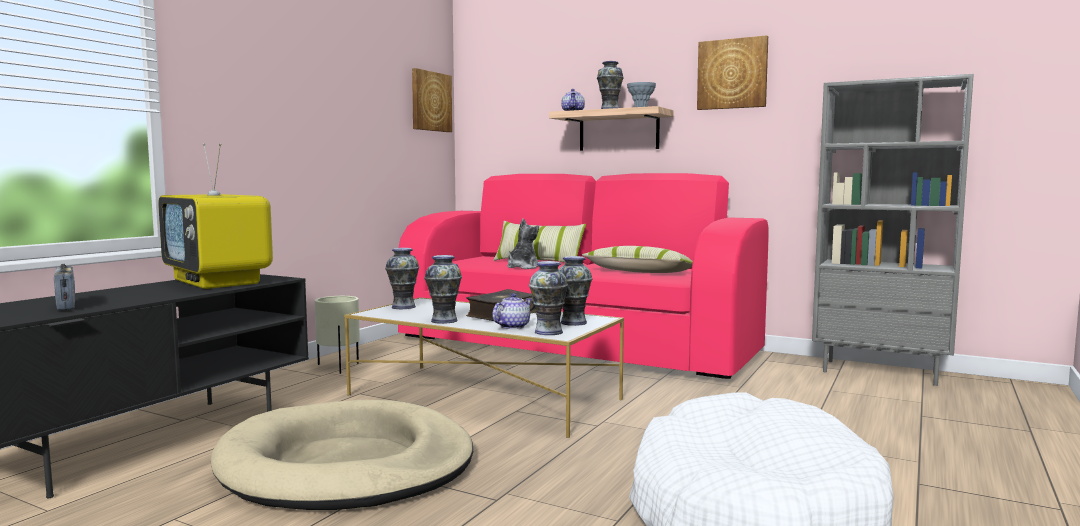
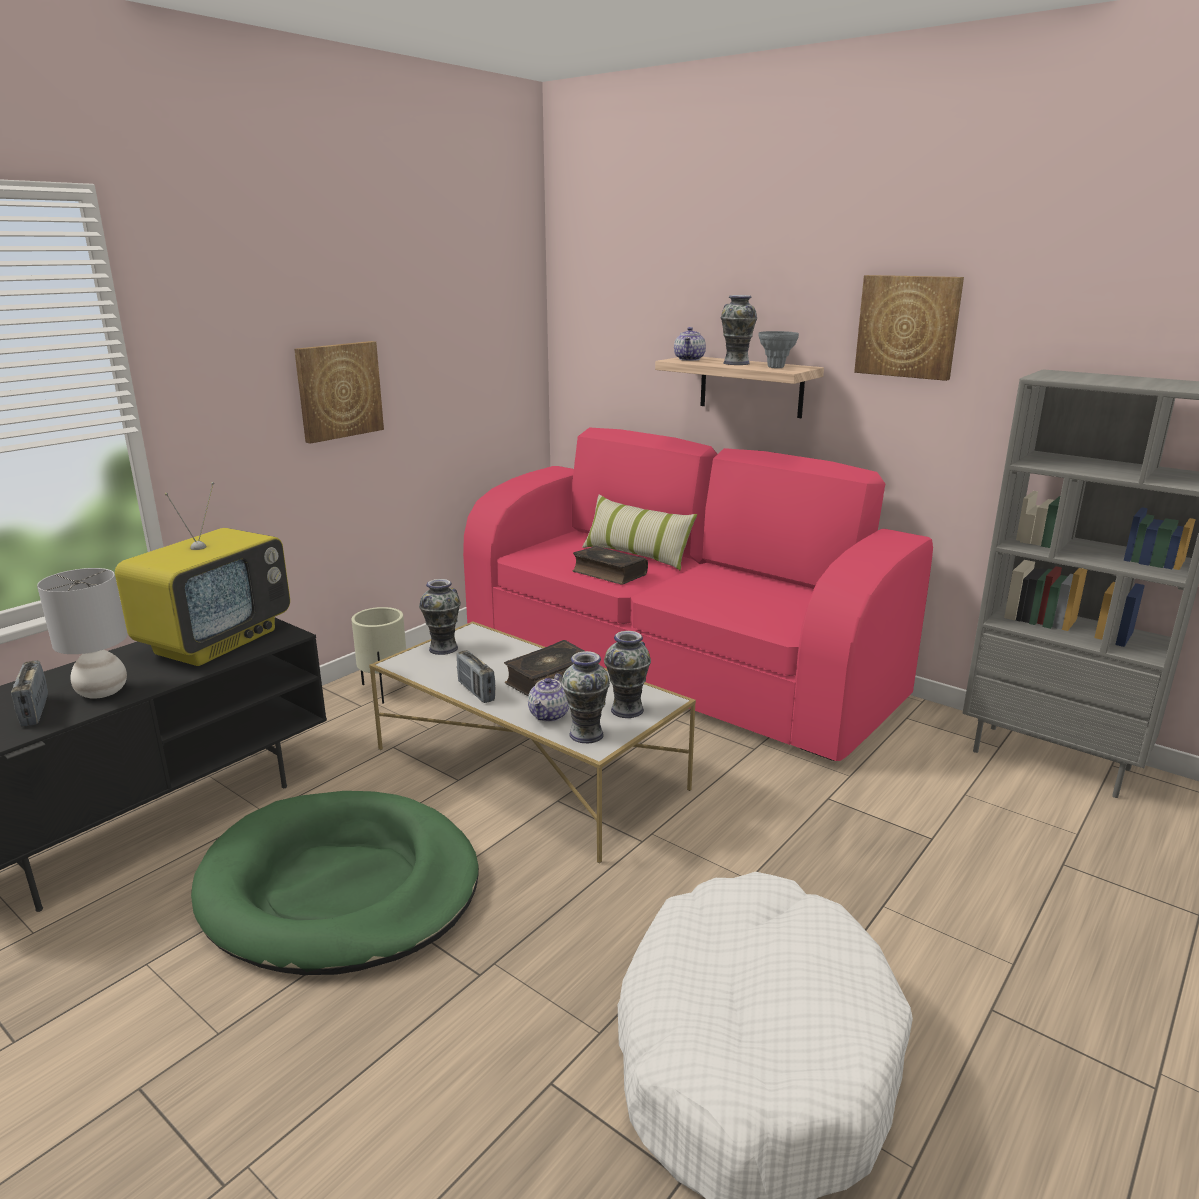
camera: 10 degrees right, 15 degrees up
television [158,143,273,289] -> television turned 120 degrees counterclockwise [115,482,290,666]
beige dog bed [211,400,473,510] -> green dog bed [191,791,479,975]
picture [412,68,452,132] -> picture moved to [294,341,384,444]
vase [424,255,462,324] -> radio [457,650,495,703]
teapot [492,293,532,329] -> teapot turned 150 degrees clockwise [528,674,569,722]
plush toy [507,218,539,269] -> book [573,546,648,584]
pillow [582,246,693,273] -> none
none -> grey table lamp [37,568,127,699]

